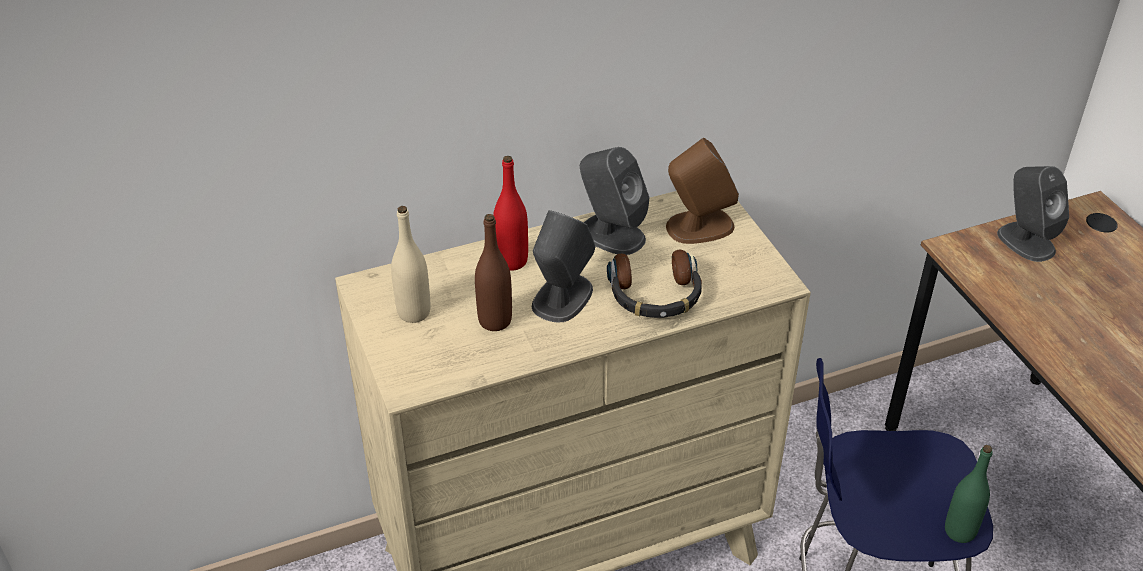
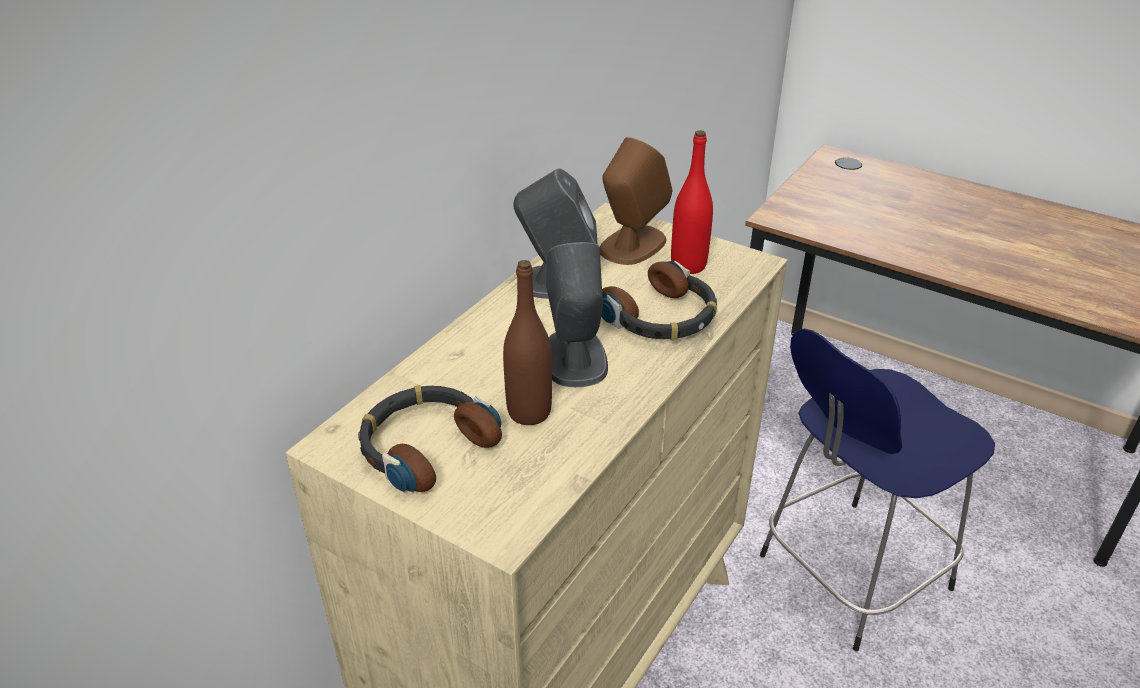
camera: 35 degrees left, 5 degrees down
beige bottle [391,206,430,323] -> headphones [358,385,502,492]
red bottle [493,156,528,271] -> red bottle moved to [671,130,713,274]
green bottle [945,445,993,543] -> none
grey speaker [997,166,1069,262] -> none

